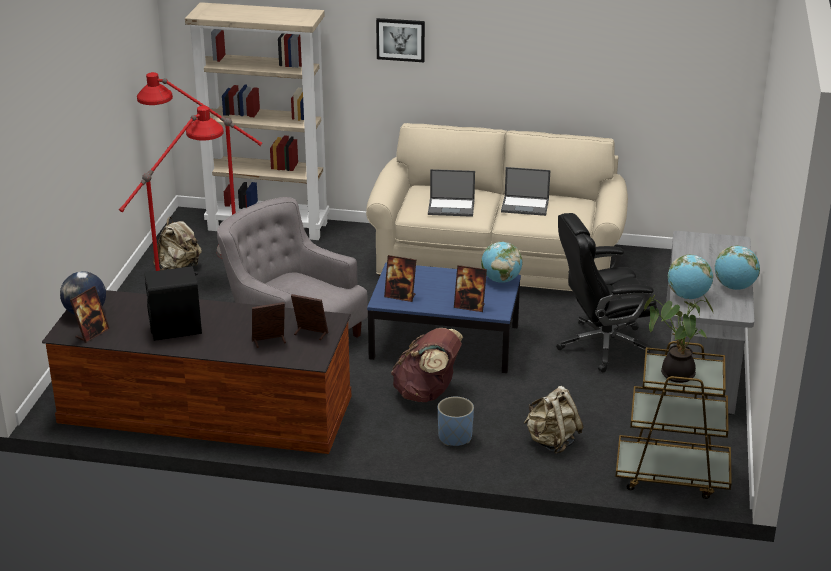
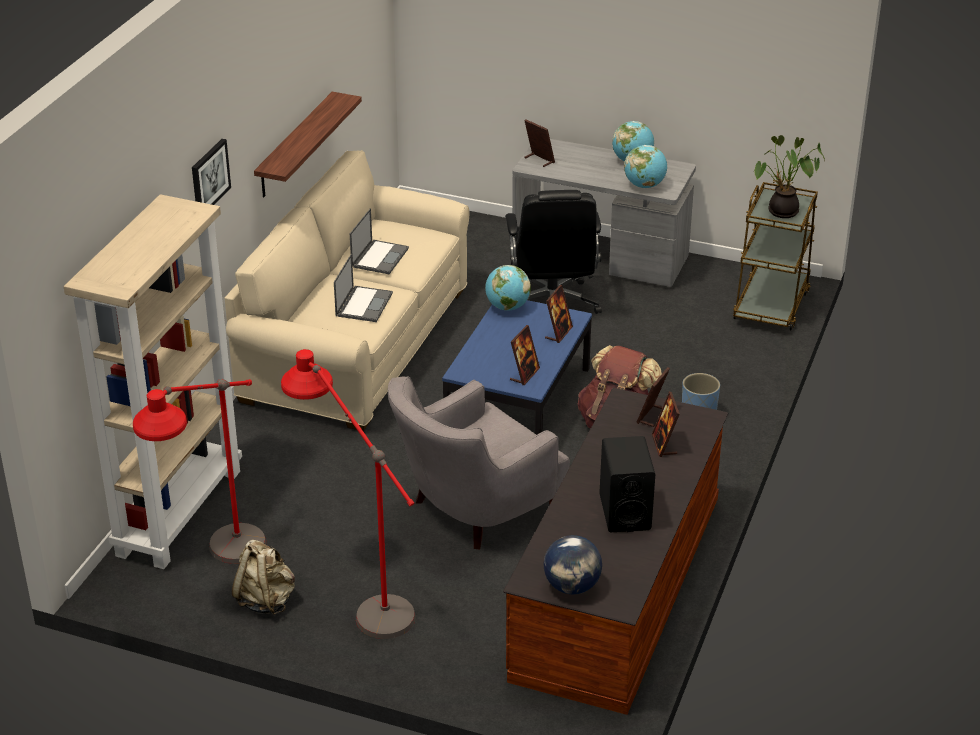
camera: 80 degrees left, 5 degrees up
picture frame [70,286,110,343] -> picture frame moved to [524,119,555,167]
beige backpack [524,386,584,454] -> none
none -> shelf [254,92,362,197]

